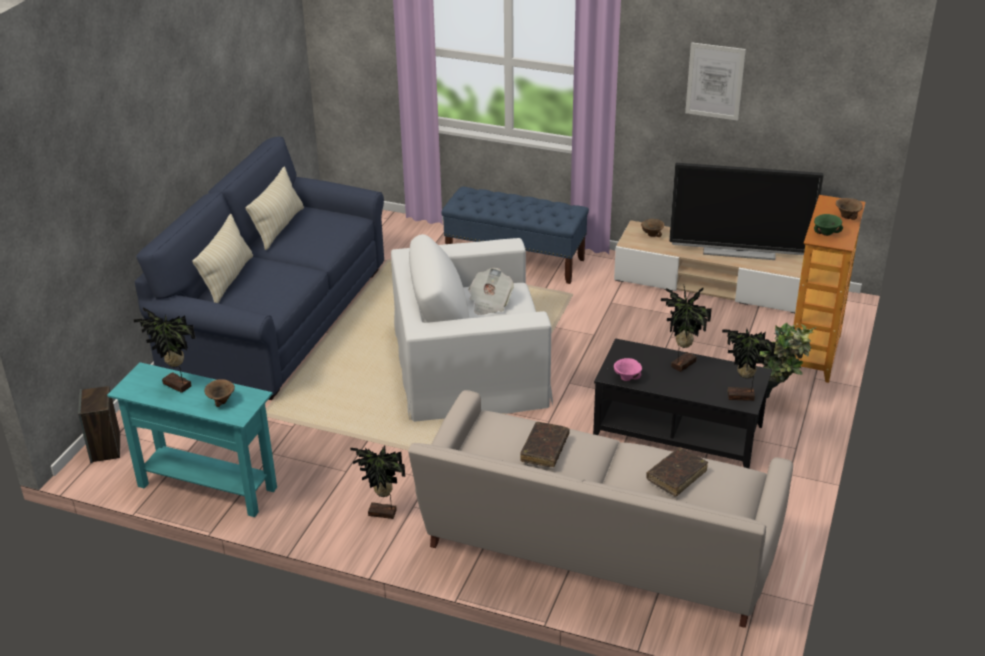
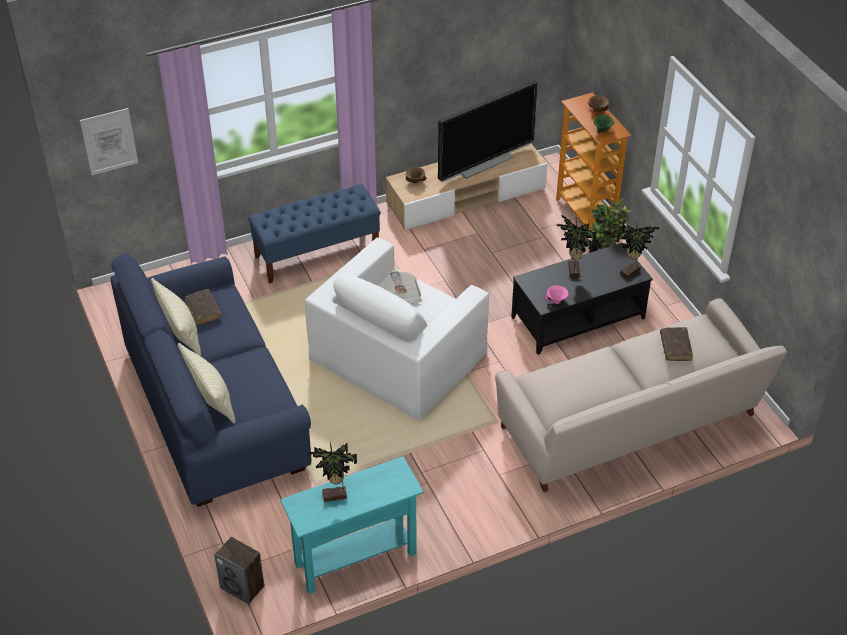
camera: 45 degrees left, 10 degrees up
brown bowl [205,379,235,407] -> none
potted plant [350,446,405,519] -> none
brown book [520,422,570,467] -> brown book moved to [185,289,222,326]
picture [685,42,746,121] -> picture moved to [80,108,138,175]

